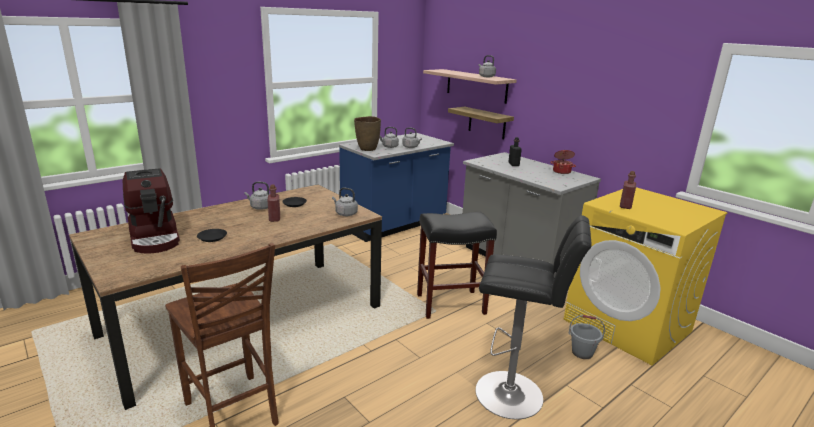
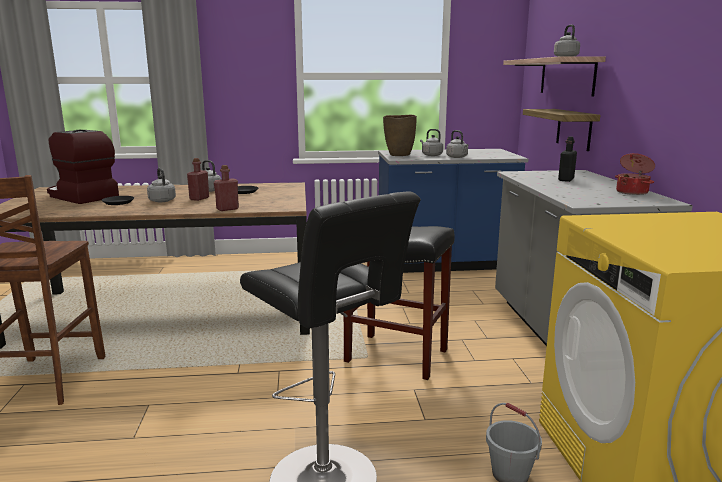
camera: 35 degrees right, 5 degrees down
coffee machine [123,168,180,254] -> coffee machine turned 120 degrees clockwise [47,130,119,204]
grey kettle [332,188,358,216] -> grey kettle moved to [147,168,176,202]
red bottle [620,171,636,209] -> red bottle moved to [214,165,239,211]

